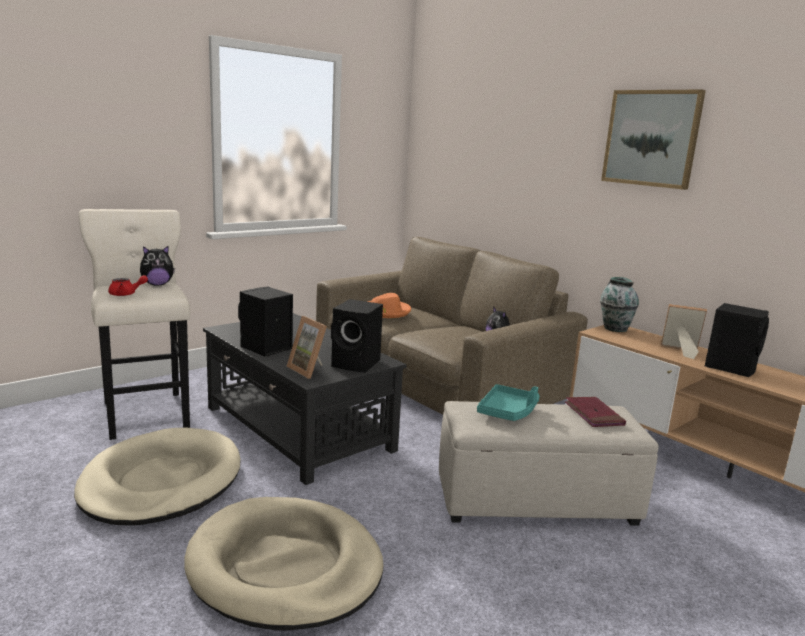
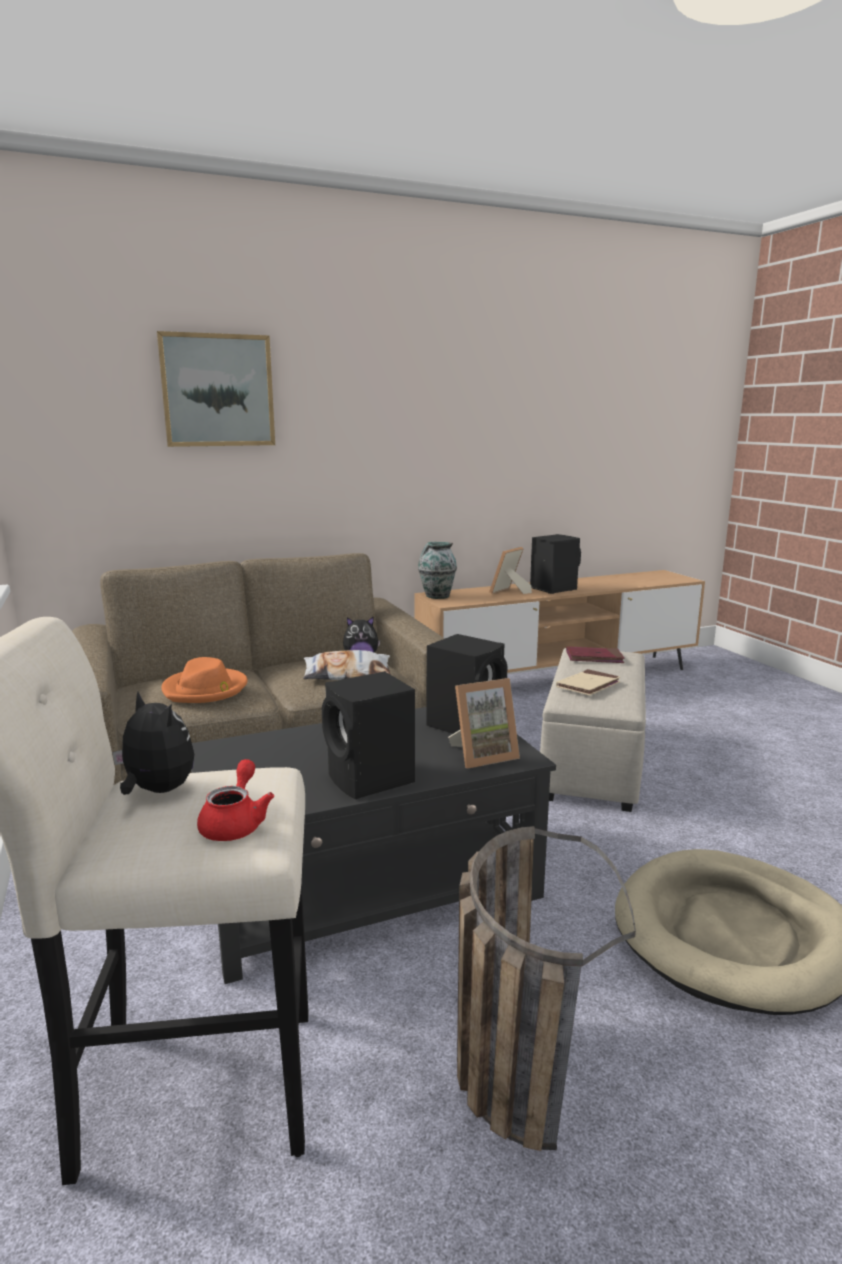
camera: 70 degrees left, 0 degrees up
beige dog bed [74,428,240,525] -> basket [457,826,636,1151]
plush toy [140,246,175,285] -> plush toy turned 45 degrees counterclockwise [112,692,194,795]
turquoise tray [477,384,540,421] -> beige book [556,669,620,696]
picture [601,90,706,190] -> picture moved to [157,331,275,447]
none -> pillow [303,650,390,680]

